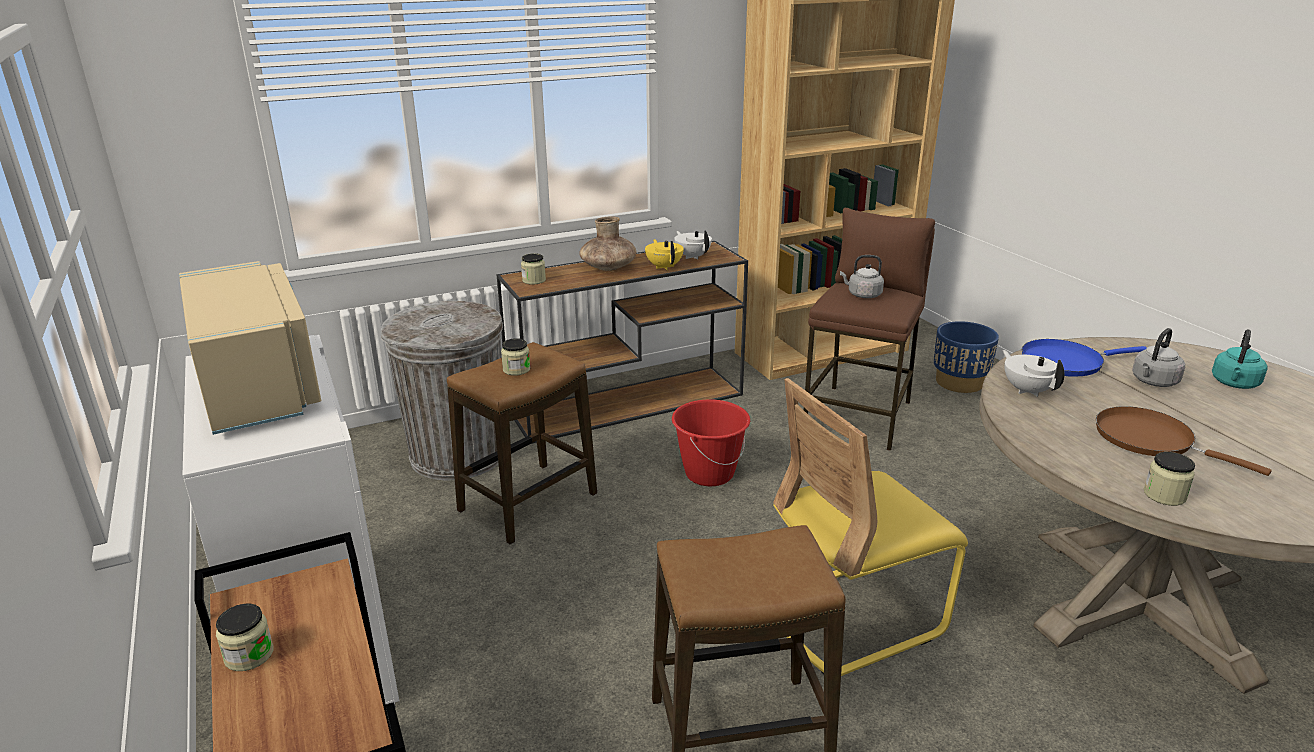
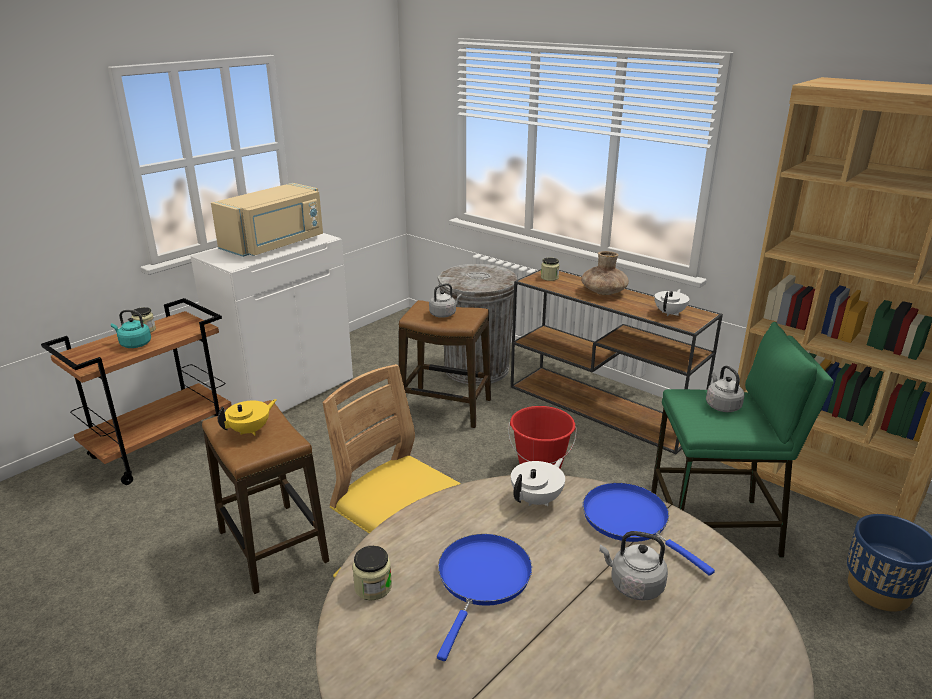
camera: 65 degrees right, 0 degrees up
jar [501,338,531,376] -> grey kettle [429,283,462,318]
yellow teapot [645,239,684,270] -> yellow teapot moved to [218,399,277,436]
brown stool [804,208,935,451] -> green stool [651,322,834,558]
brown frying pan [1096,406,1272,476] -> blue frying pan [437,534,532,661]
turquoise kettle [1212,329,1267,389] -> turquoise kettle moved to [111,310,151,348]

